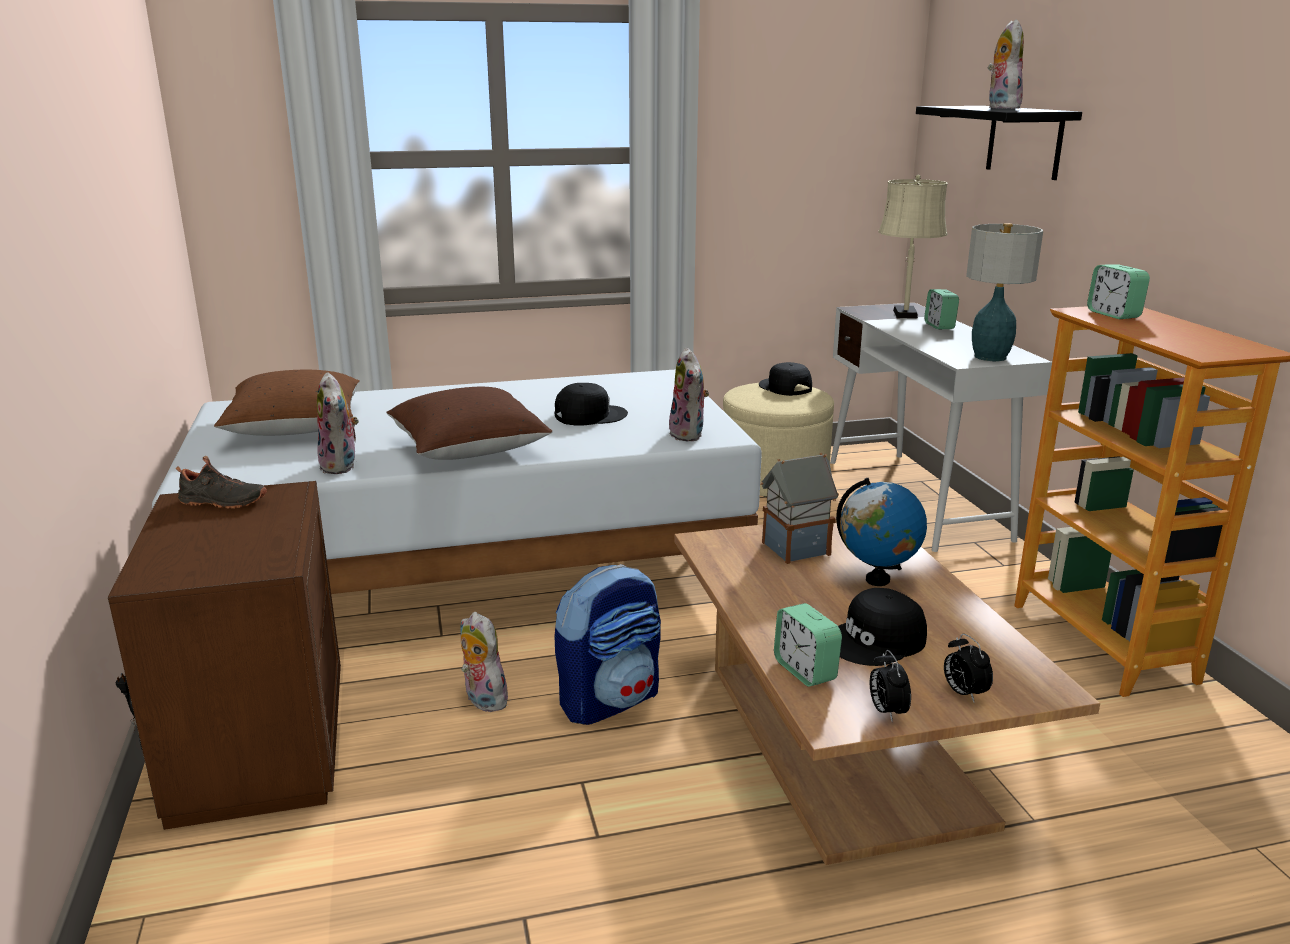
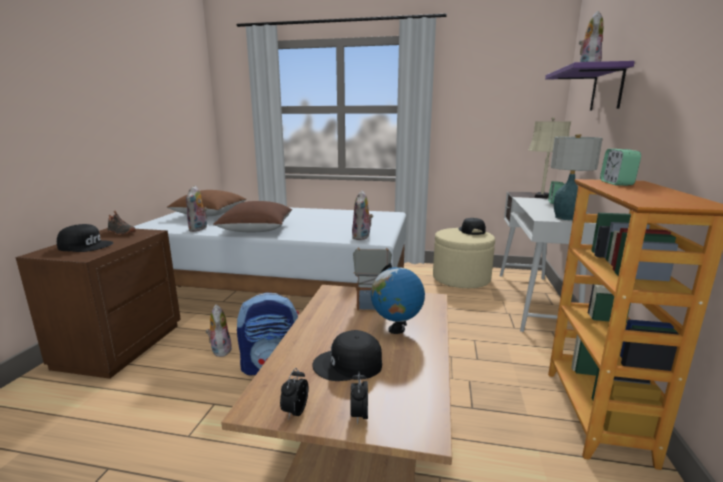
camera: 25 degrees right, 5 degrees down
black cap [555,383,628,425] -> black cap moved to [57,224,113,252]
alarm clock [774,603,842,687] -> none
black shelf [916,106,1082,180] -> purple shelf [545,61,635,111]

